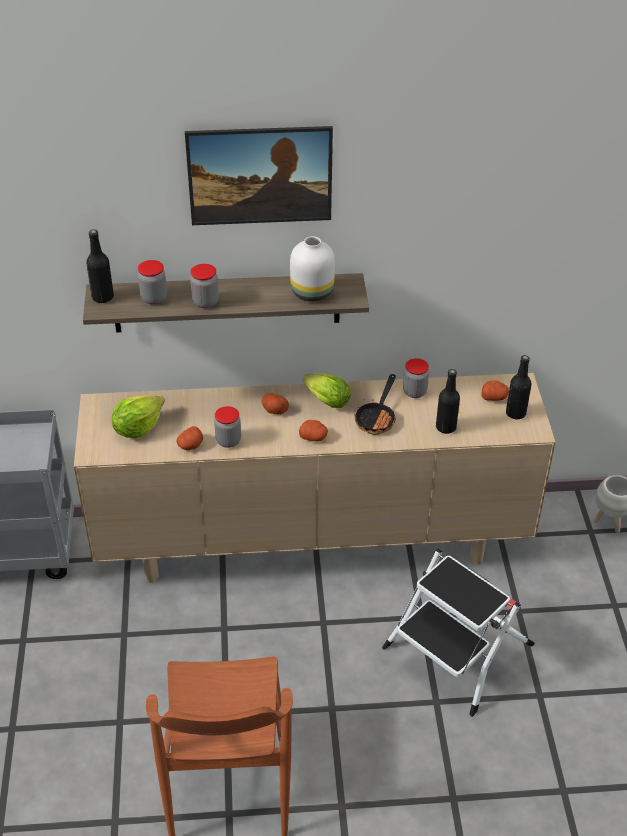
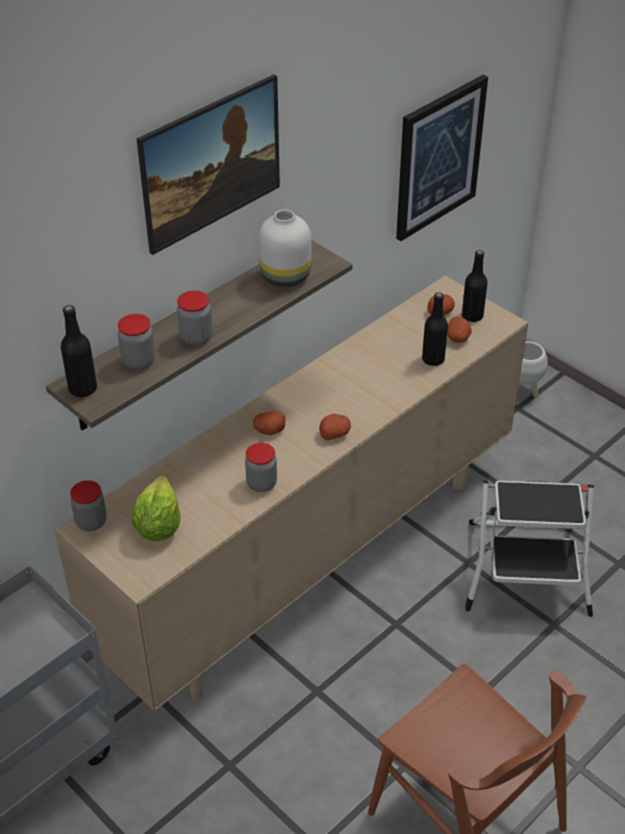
camera: 40 degrees left, 0 degrees up
potato [177,426,203,450] -> potato moved to [447,317,472,343]
lettuce [303,373,351,408] -> none
frying pan [354,374,396,435] -> none
jar [403,358,429,398] -> jar moved to [70,480,107,531]
none -> picture [396,75,488,241]

